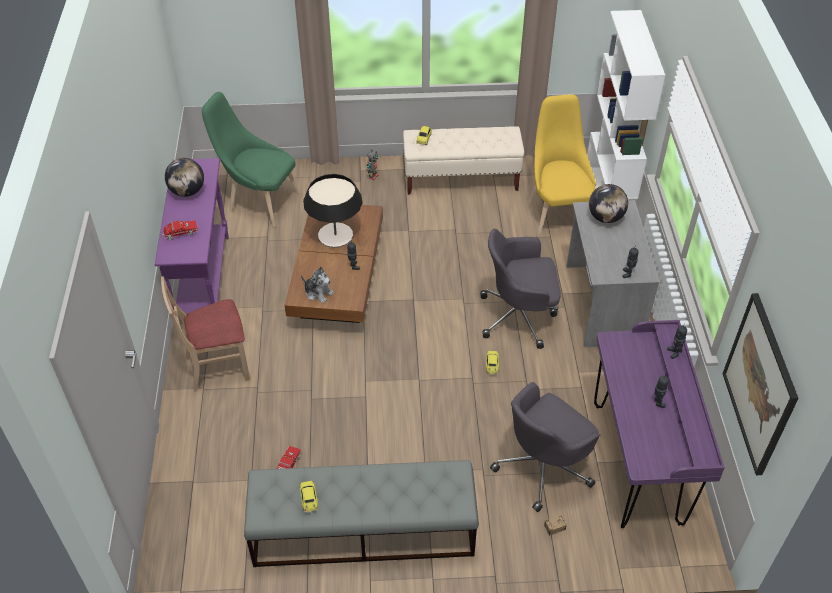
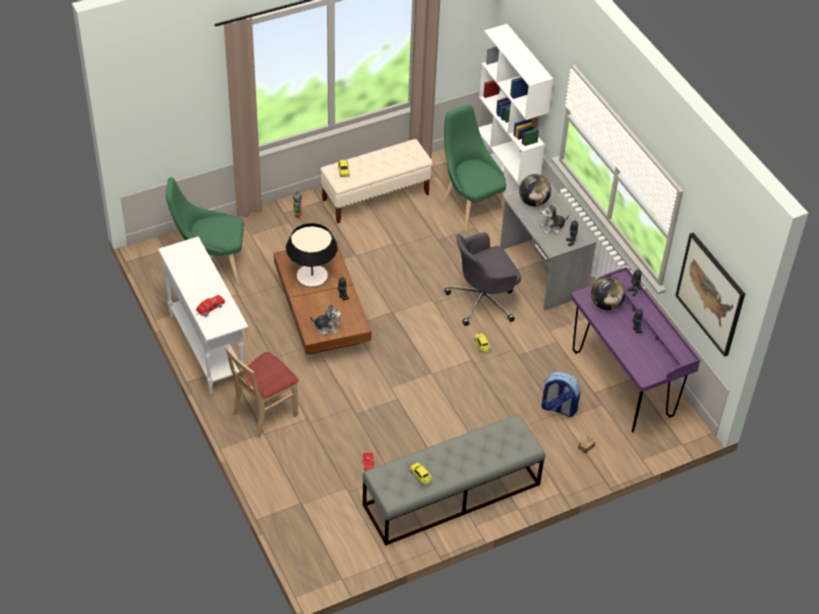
camera: 25 degrees left, 0 degrees up
purple console table [155,158,229,322] -> white console table [158,236,249,393]
globe [165,158,204,197] -> globe moved to [591,276,626,310]
grey office chair [490,382,600,512] -> backpack [541,372,580,417]
yellow chair [529,94,596,238] -> green chair [443,104,506,232]
none -> plush toy [539,201,569,234]

